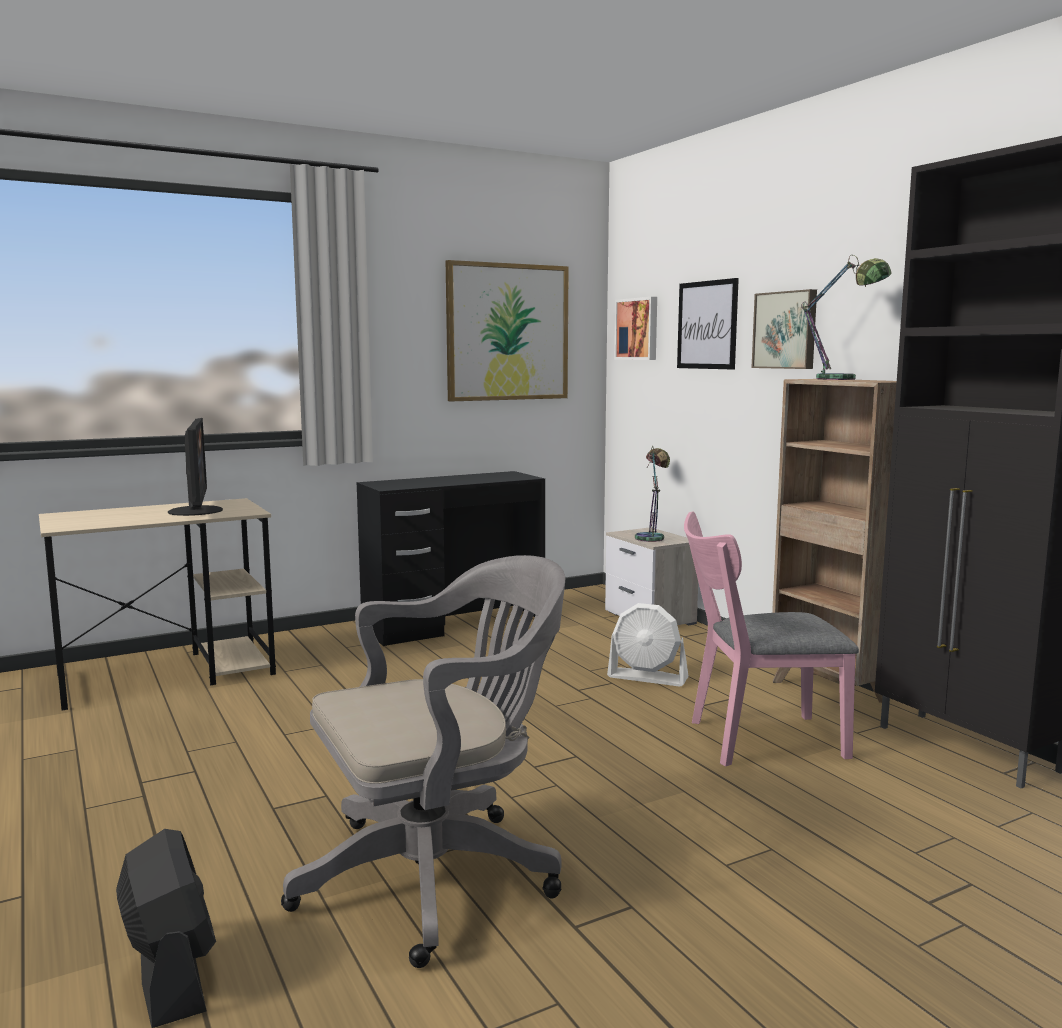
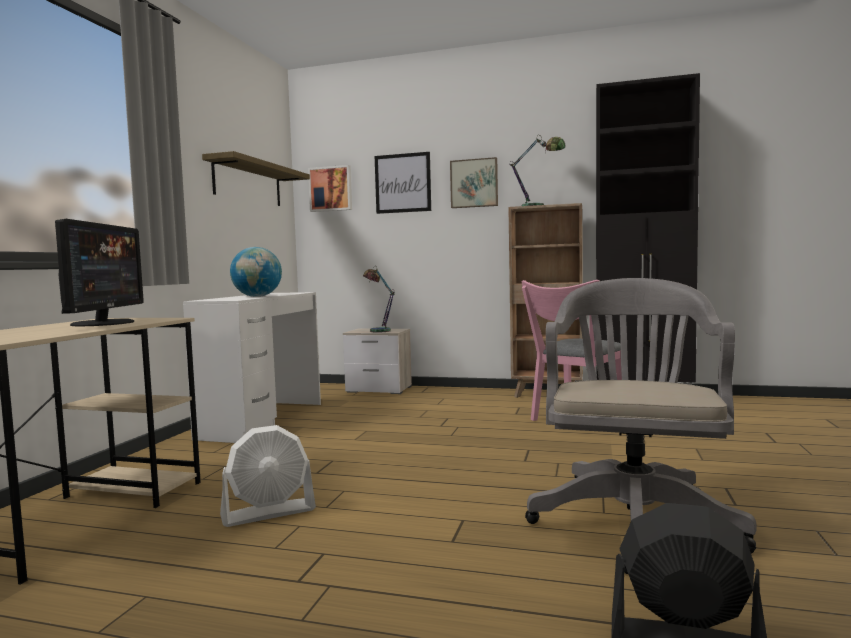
camera: 45 degrees left, 5 degrees down
monitor [168,418,223,516] -> monitor turned 60 degrees clockwise [55,219,144,326]
black desk [357,471,545,646] -> white desk [183,292,321,443]
picture [446,260,569,401] -> shelf [202,151,310,206]
white fan [607,603,688,687] -> white fan moved to [220,425,316,527]
none -> globe [230,247,282,297]

